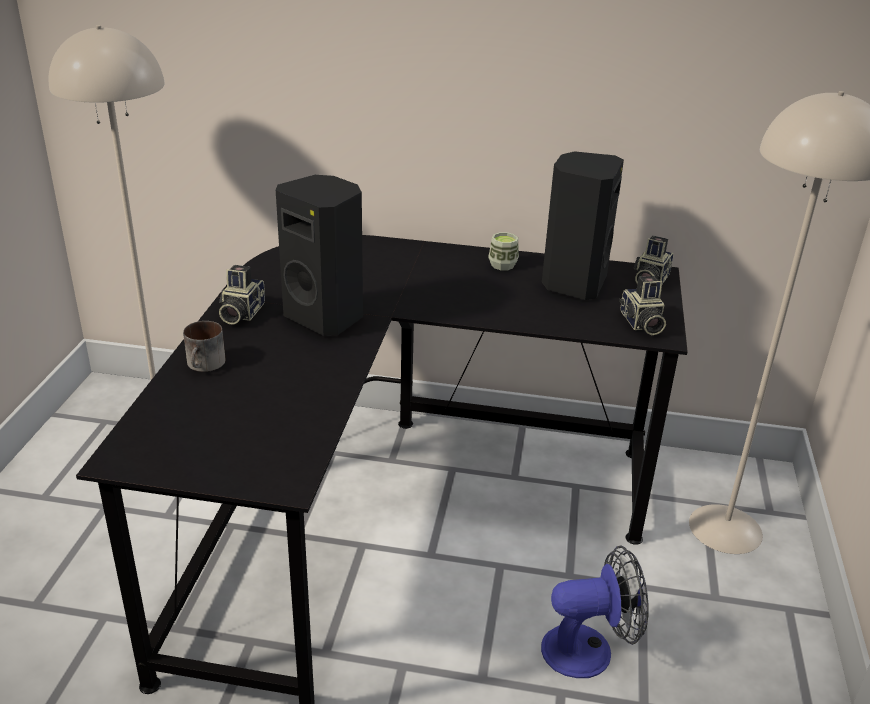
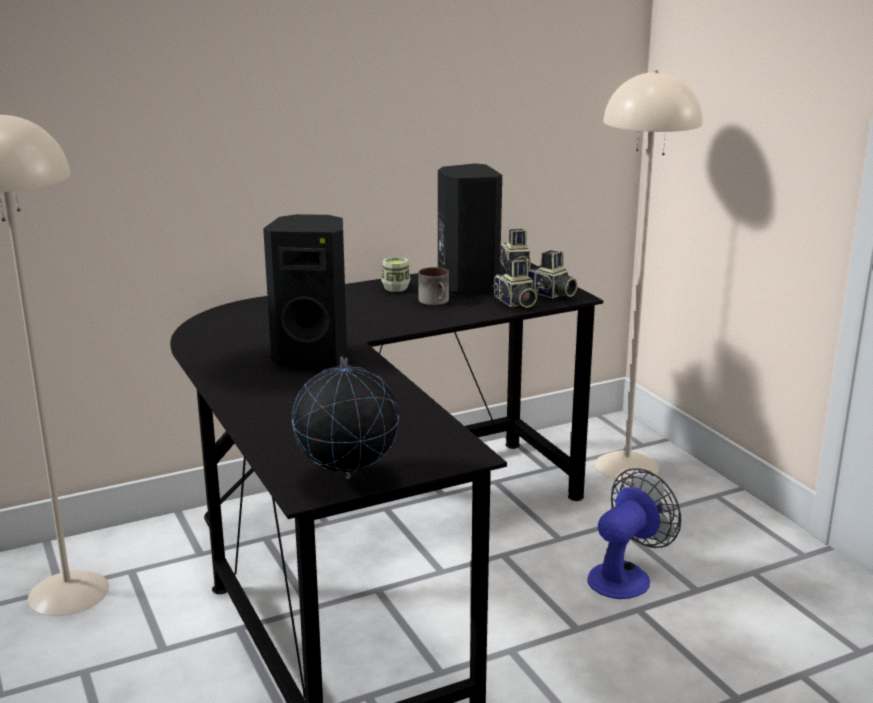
camera: 35 degrees left, 10 degrees down
mug [183,321,226,372] -> mug moved to [418,267,449,305]
camera [219,265,265,325] -> camera moved to [492,258,537,308]
none -> globe [292,356,399,479]

